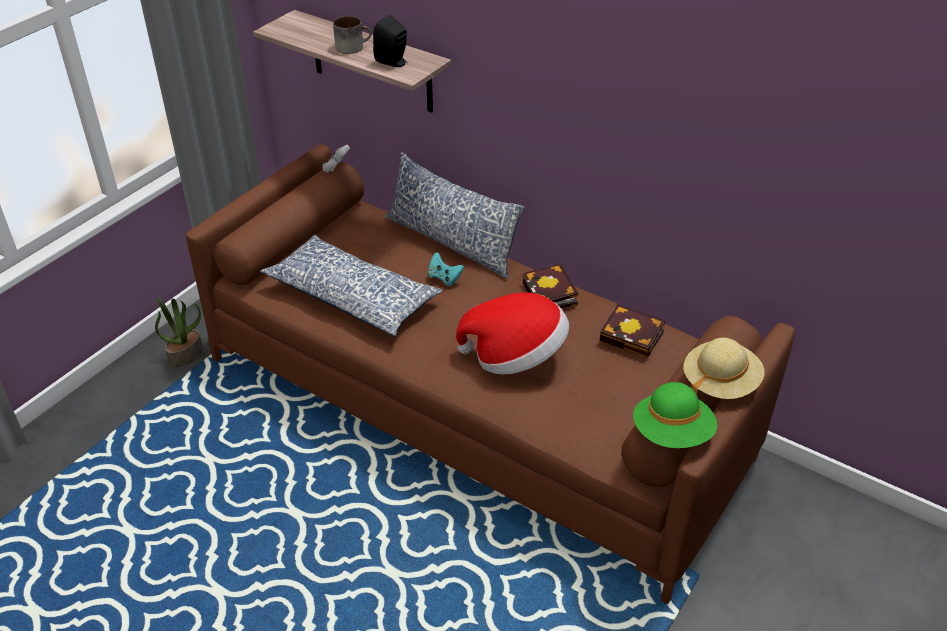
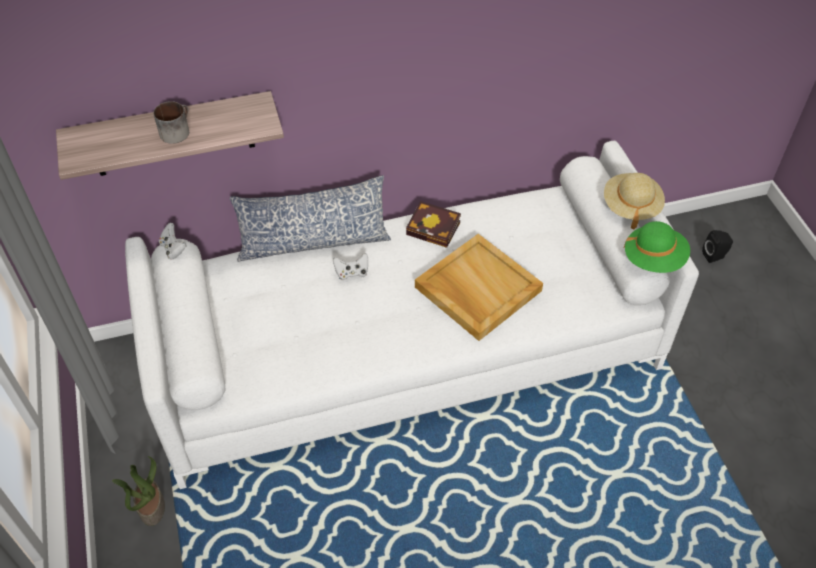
camera: 50 degrees left, 10 degrees up
brown sofa [186,144,795,604] -> white sofa [125,141,699,489]
pillow [260,235,442,337] -> none
black speaker [373,15,408,67] -> black speaker moved to [702,230,733,263]
turquoise game controller [428,252,464,286] -> white game controller [333,253,368,280]
hat [456,293,569,375] -> beige tray [415,234,543,341]
book [600,304,665,358] -> none

